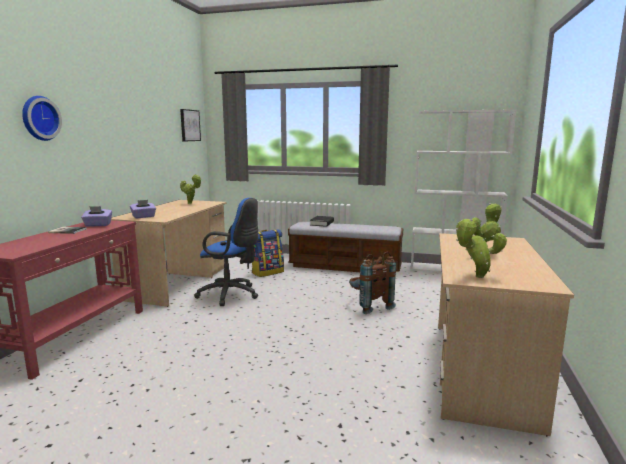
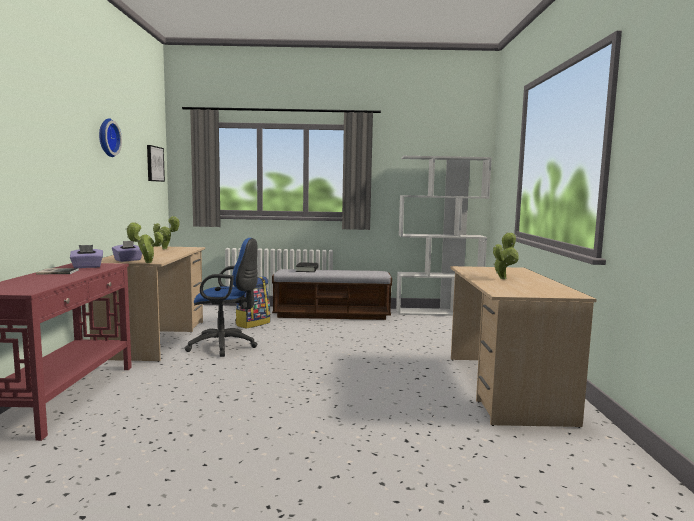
camera: 15 degrees left, 5 degrees down
wall clock [22,96,62,141] -> wall clock moved to [99,118,122,157]
brown backpack [349,252,396,314] -> none
potted plant [455,219,507,278] -> potted plant moved to [125,222,163,263]

